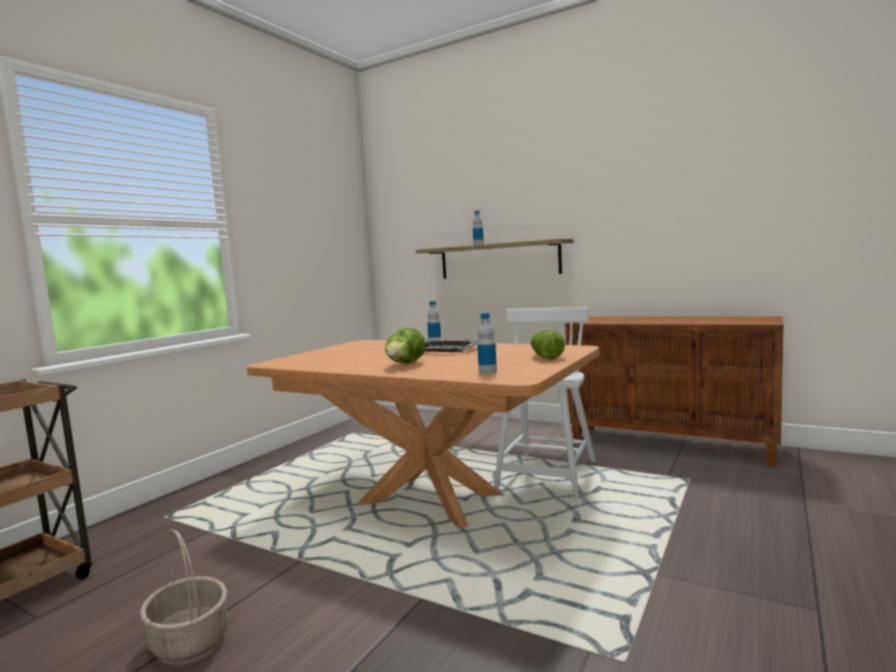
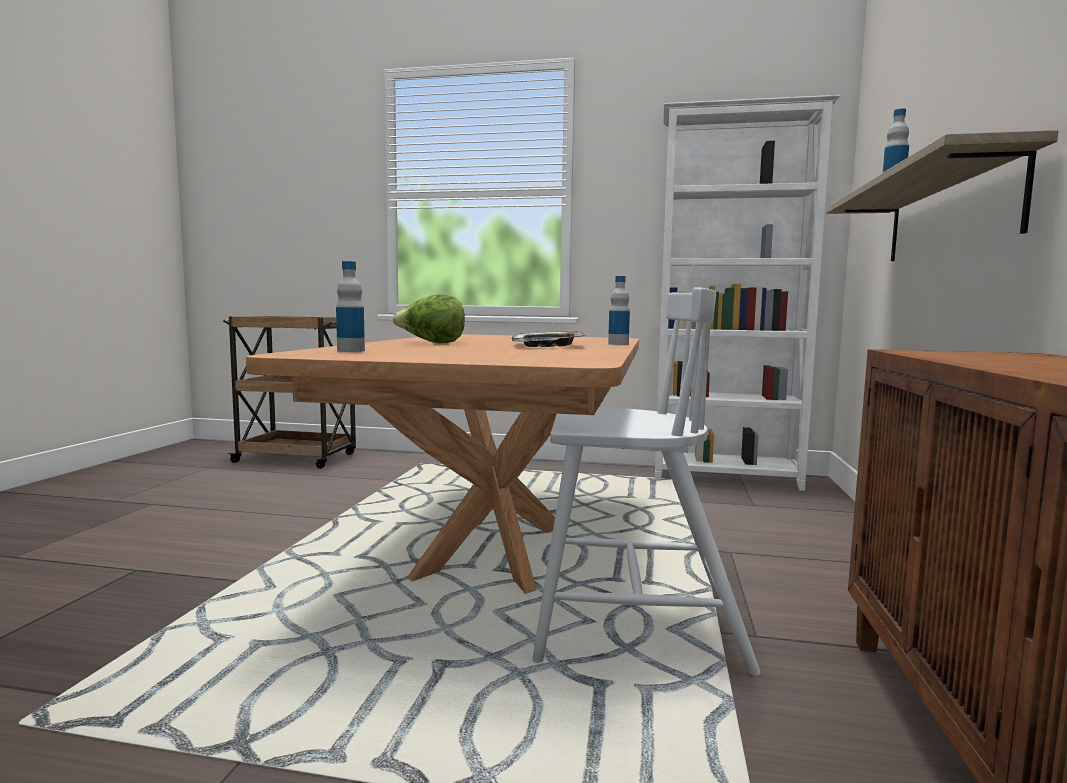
camera: 70 degrees right, 0 degrees up
basket [140,529,228,662] -> none
lettuce [531,330,565,359] -> none
none -> white bookcase [655,95,841,491]

